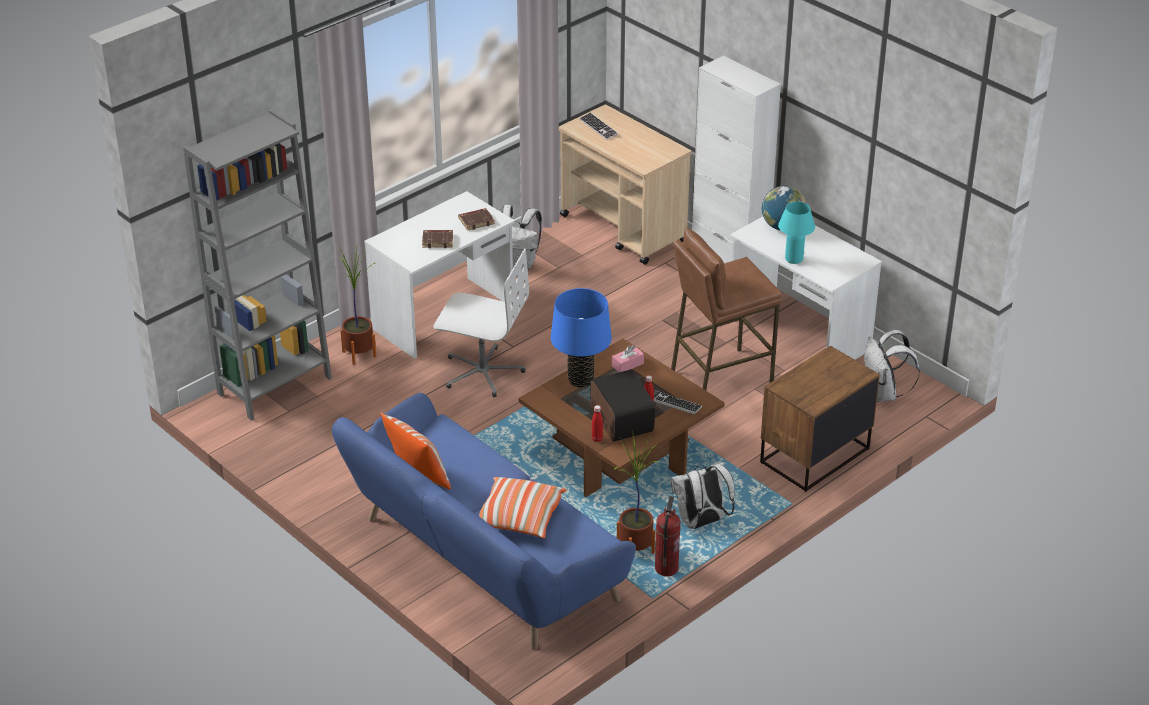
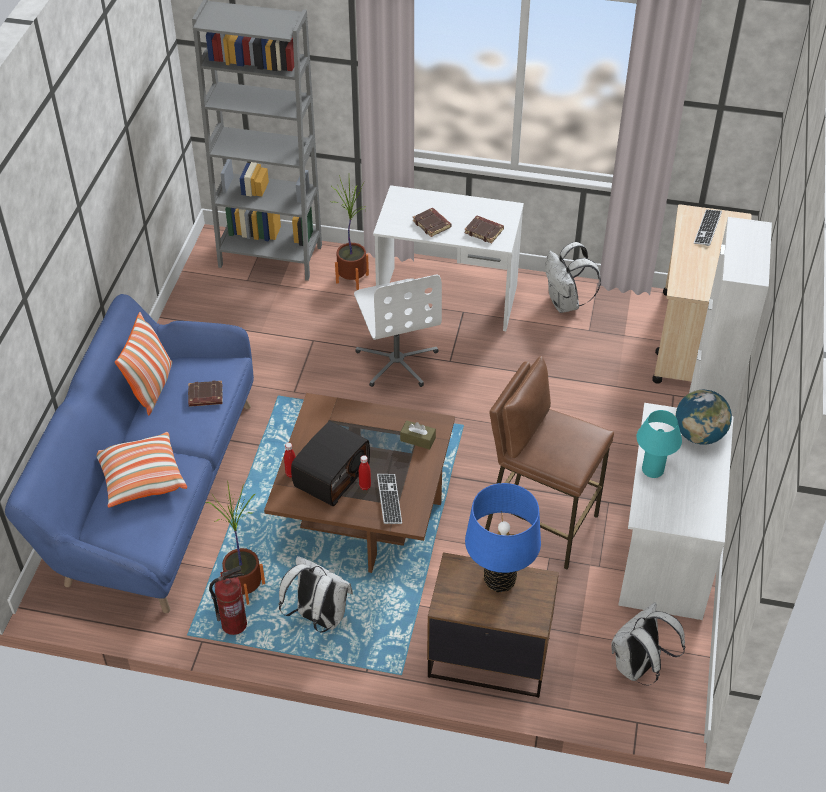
camera: 55 degrees right, 10 degrees up
blue table lamp [551,288,612,388] -> blue table lamp moved to [465,483,541,592]
pink tissue box [612,345,644,372] -> brown tissue box [400,420,436,449]
none -> brown book [188,381,223,407]

